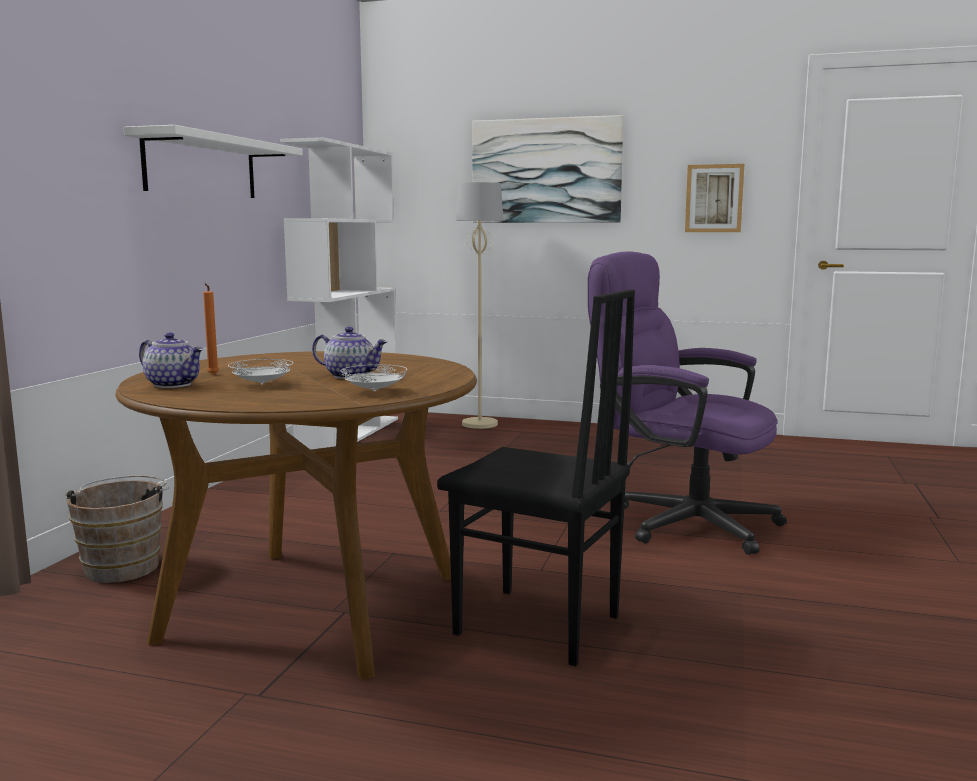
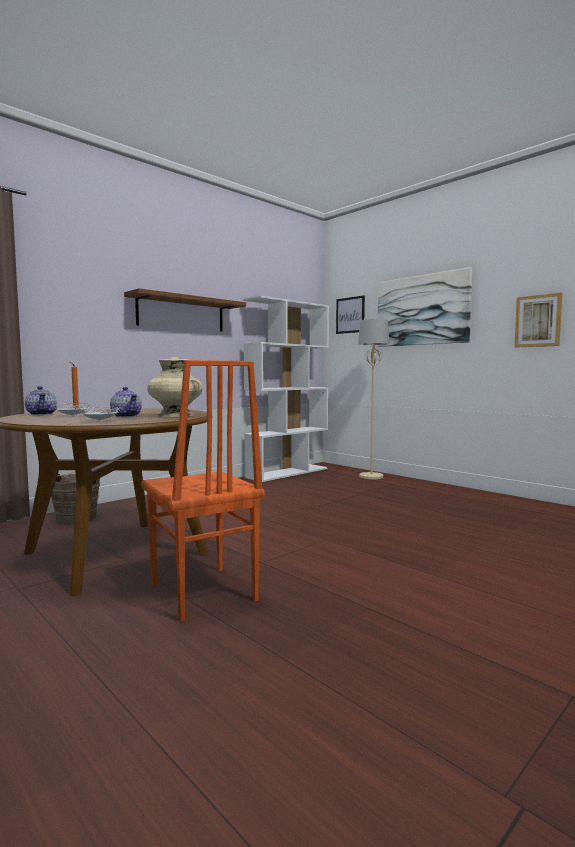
camera: 30 degrees right, 5 degrees down
white shelf [123,125,303,198] -> brown shelf [124,288,246,332]
black chair [437,289,635,666] -> orange chair [141,360,265,622]
purple office chair [588,251,787,555] -> none
none -> beige vase [147,357,203,417]
none -> picture [336,295,365,334]

